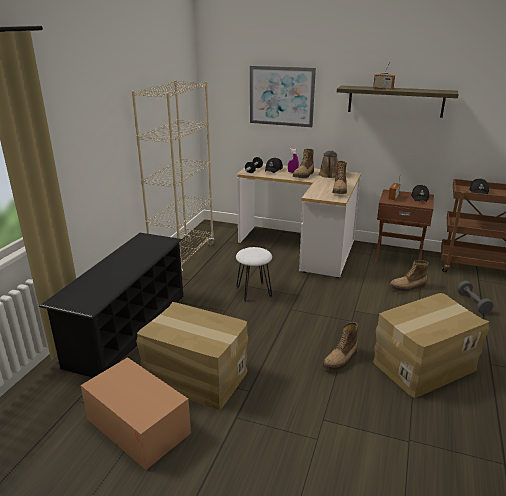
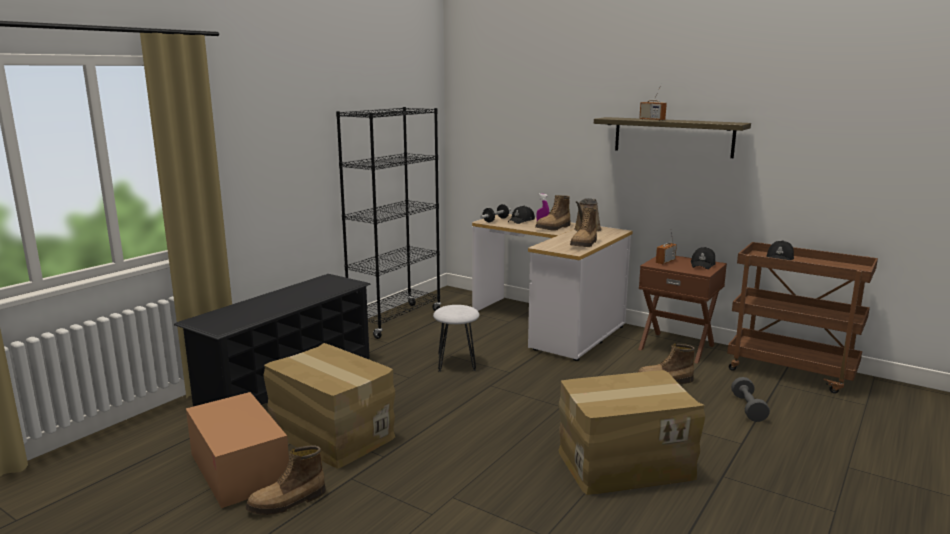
camera: 15 degrees right, 10 degrees down
beige bookcase [131,80,214,271] -> black bookcase [336,107,441,339]
picture [250,66,316,127] -> none
boot [322,322,358,371] -> boot moved to [246,446,326,515]

